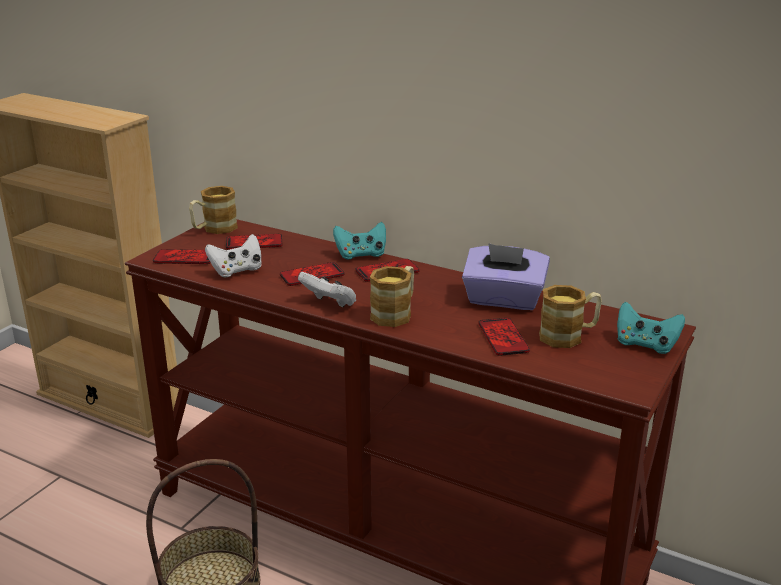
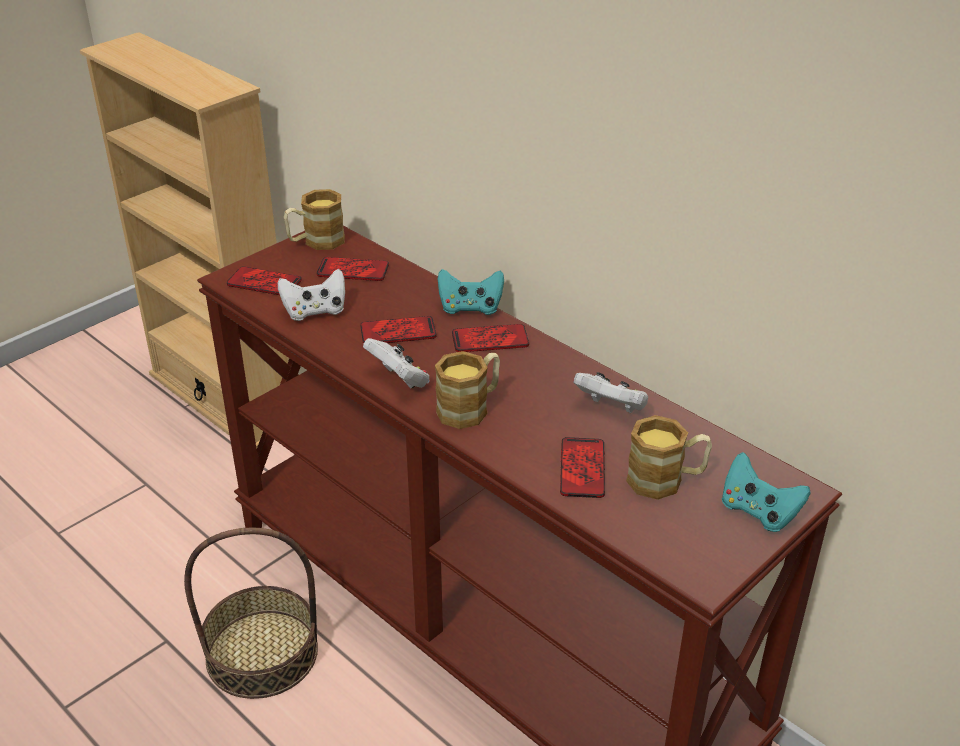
camera: 15 degrees right, 10 degrees up
purple tissue box [462,243,550,310] -> white game controller [574,372,648,413]

